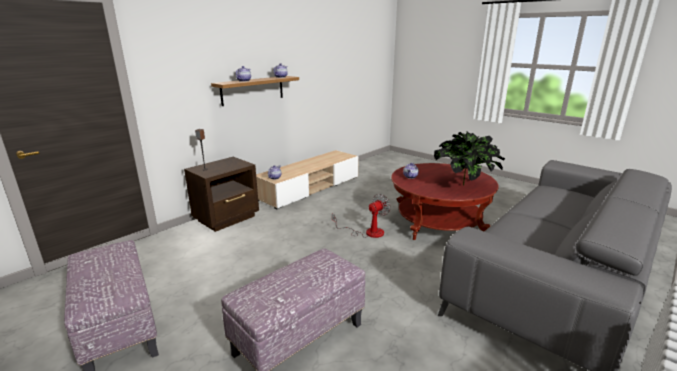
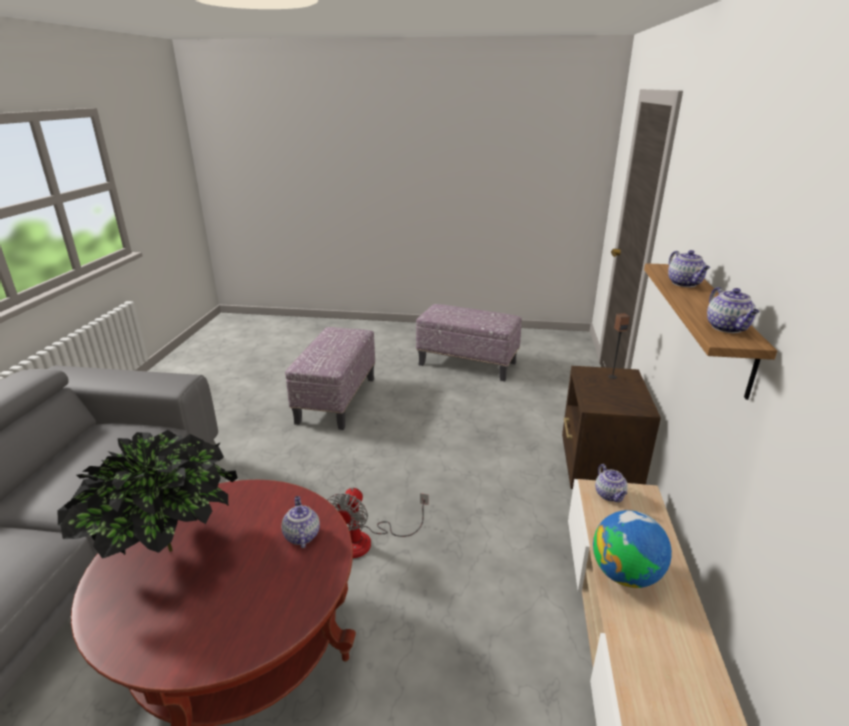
camera: 145 degrees right, 5 degrees up
none -> globe [593,510,672,588]

